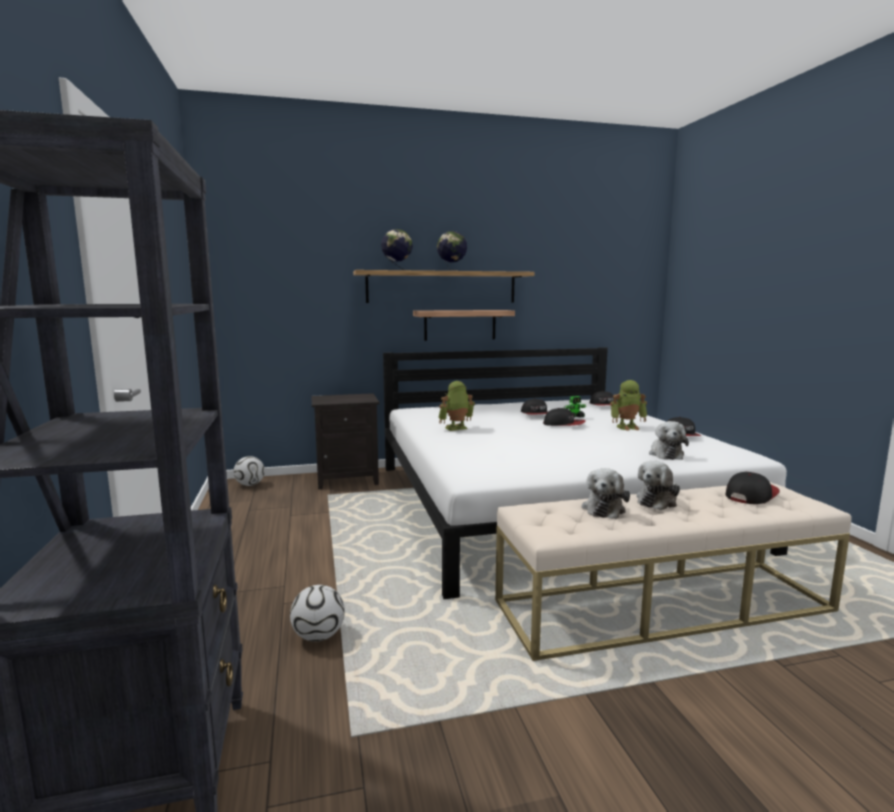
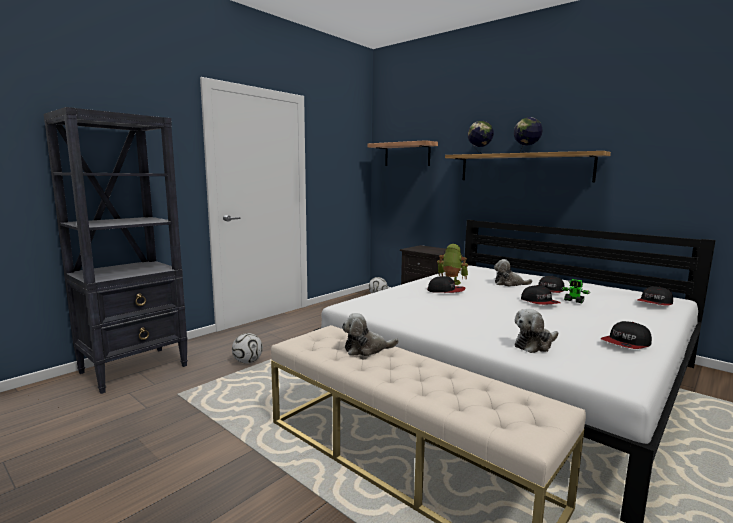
camera: 55 degrees right, 0 degrees up
shelf [413,310,515,341] -> shelf moved to [367,140,438,166]
toy robot [610,380,647,431] -> none
plush toy [636,461,680,510] -> plush toy moved to [494,259,533,286]
cap [726,472,780,504] -> cap moved to [427,276,465,293]

